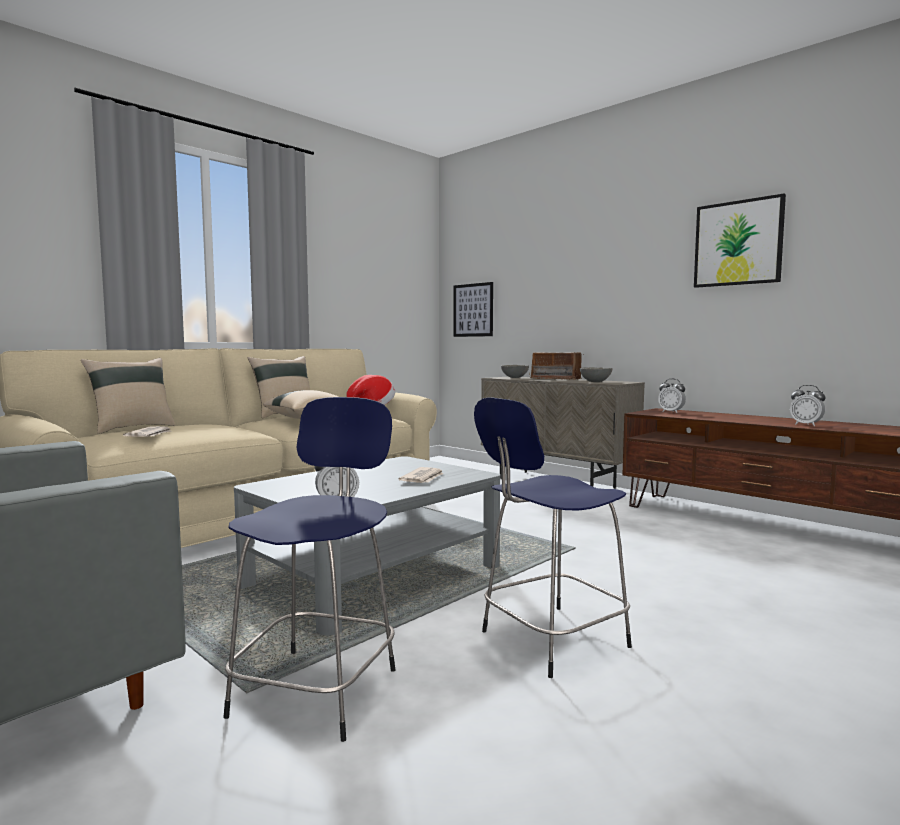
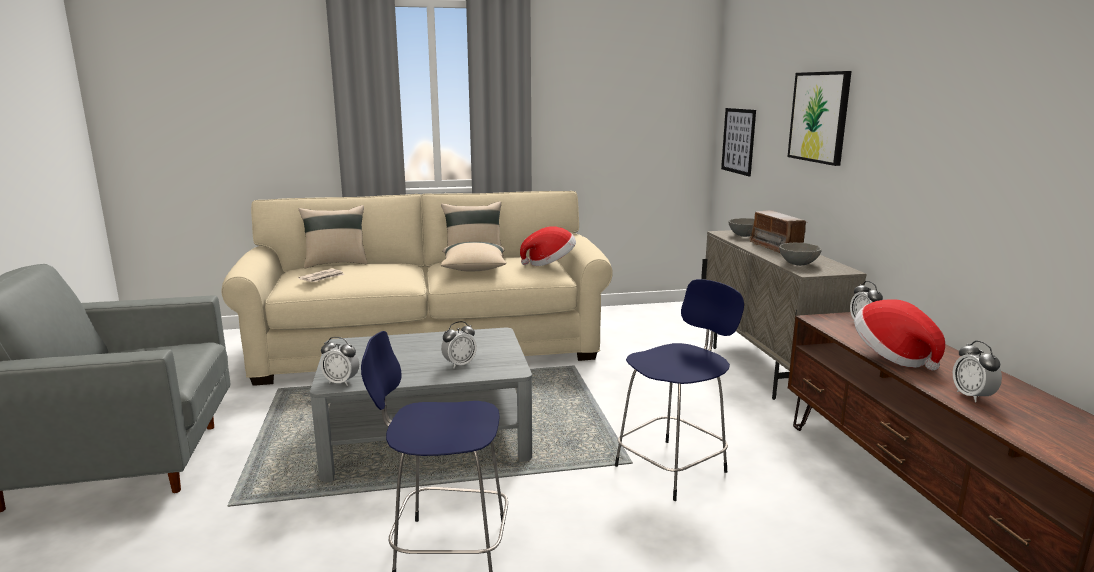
camera: 35 degrees right, 10 degrees up
blue stool [224,397,395,742] -> blue stool moved to [615,279,744,501]
newspaper [398,467,443,483] -> alarm clock [441,321,477,369]
picture [694,194,786,288] -> picture moved to [787,71,852,166]
none -> hat [854,299,945,371]

